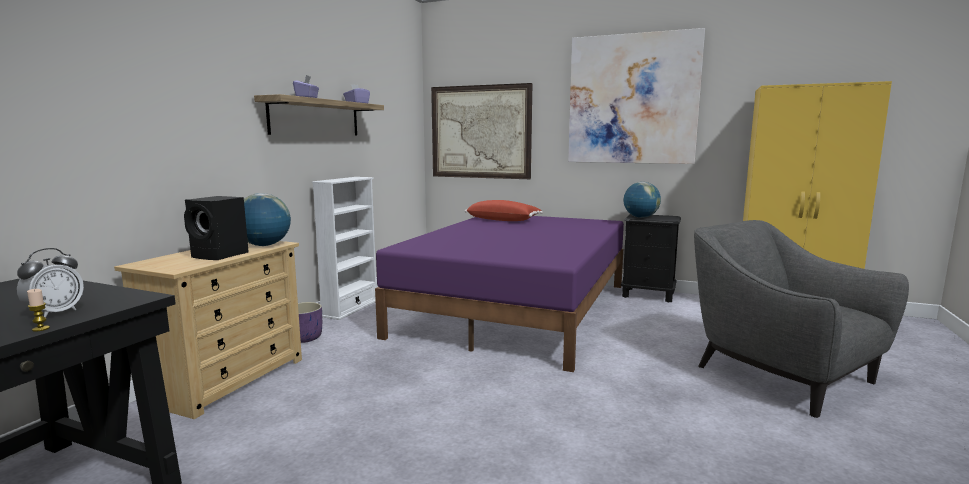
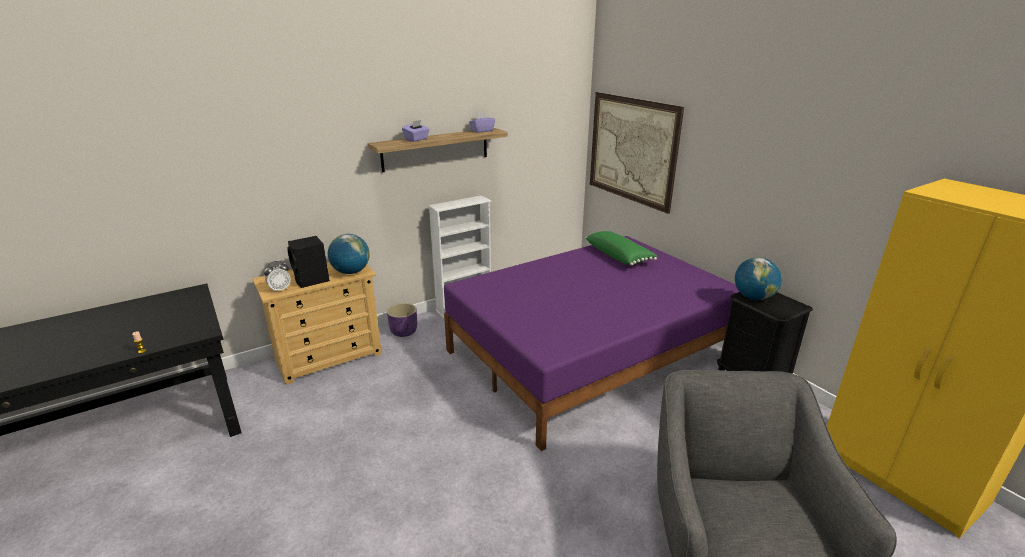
camera: 35 degrees right, 15 degrees up
alarm clock [17,248,84,318] -> alarm clock moved to [264,261,291,293]
red pillow [465,200,543,221] -> green pillow [585,231,658,265]
picture [568,28,705,164] -> none

